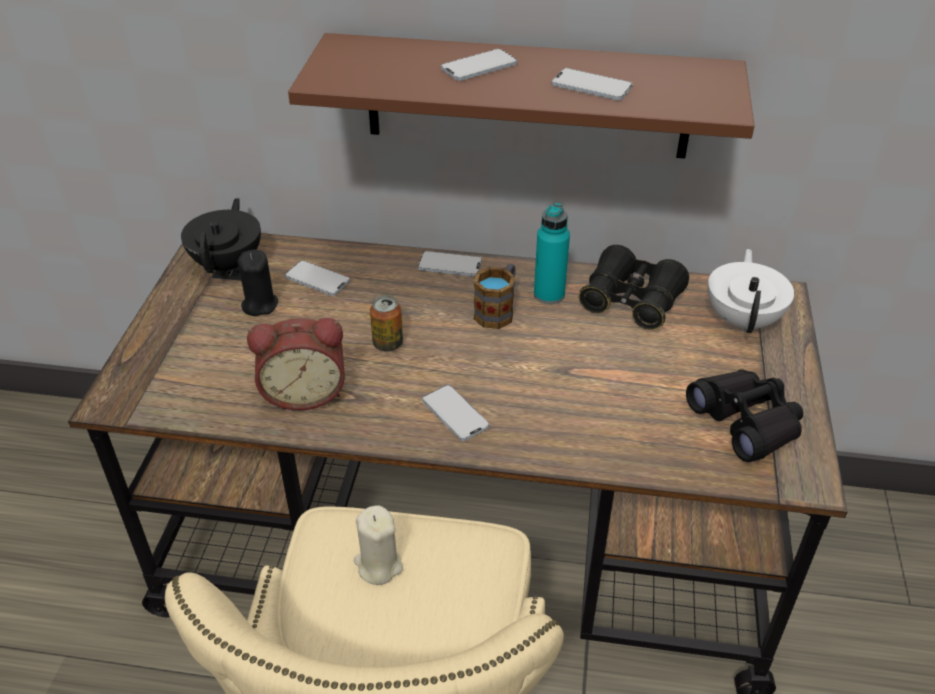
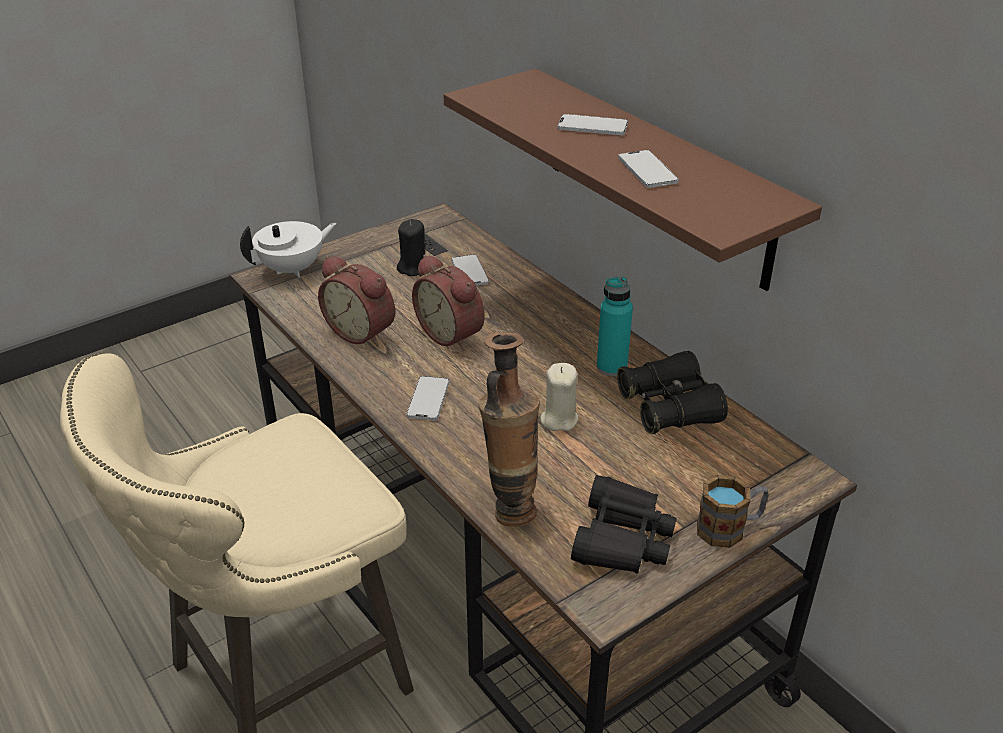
camera: 45 degrees right, 5 degrees down
black teapot [181,198,261,275] -> none
beige candle [354,505,403,585] -> beige candle moved to [541,363,578,431]
can [370,295,403,352] -> alarm clock [412,254,485,351]
phone [418,251,482,277] -> none
mug [474,264,516,329] -> mug moved to [697,475,769,548]
white teapot [708,249,794,333] -> white teapot moved to [240,221,337,278]
none -> vase [478,332,540,527]

